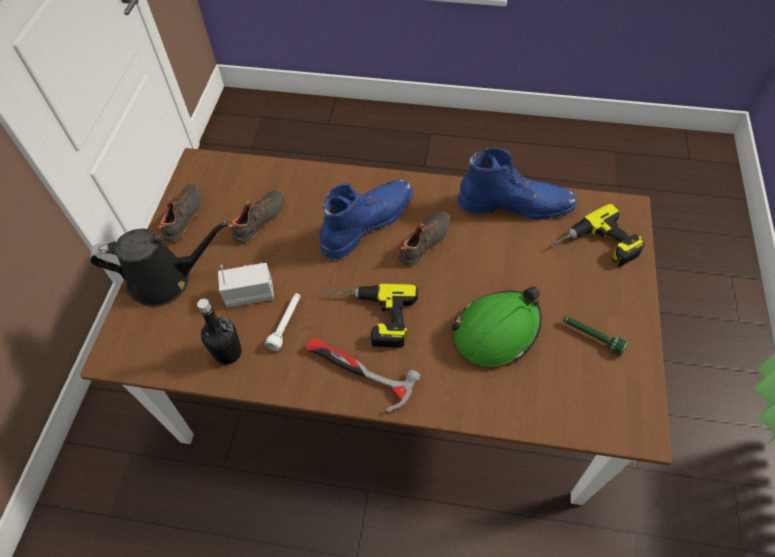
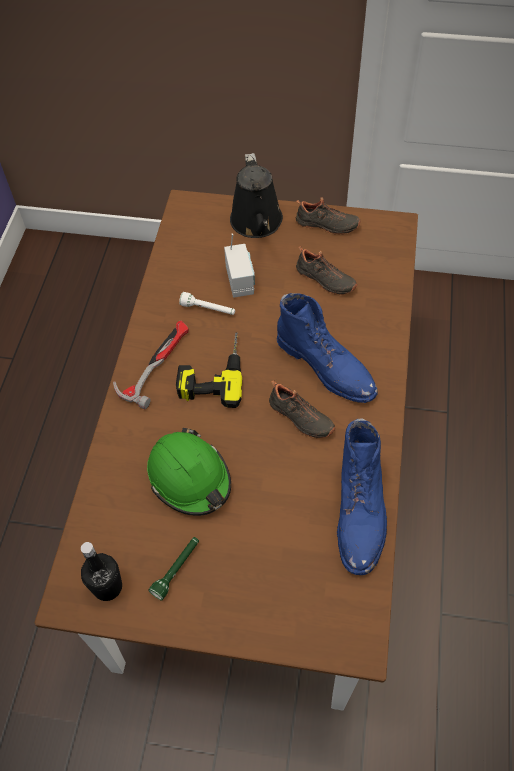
camera: 90 degrees right, 0 degrees up
black bottle [197,299,242,364] -> black bottle moved to [81,542,122,601]
power drill [548,204,645,267] -> none

